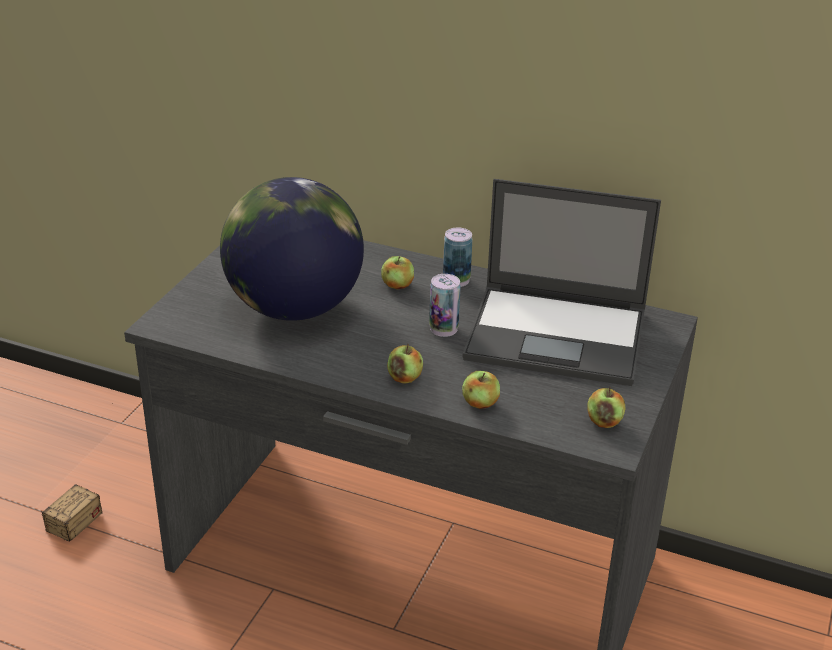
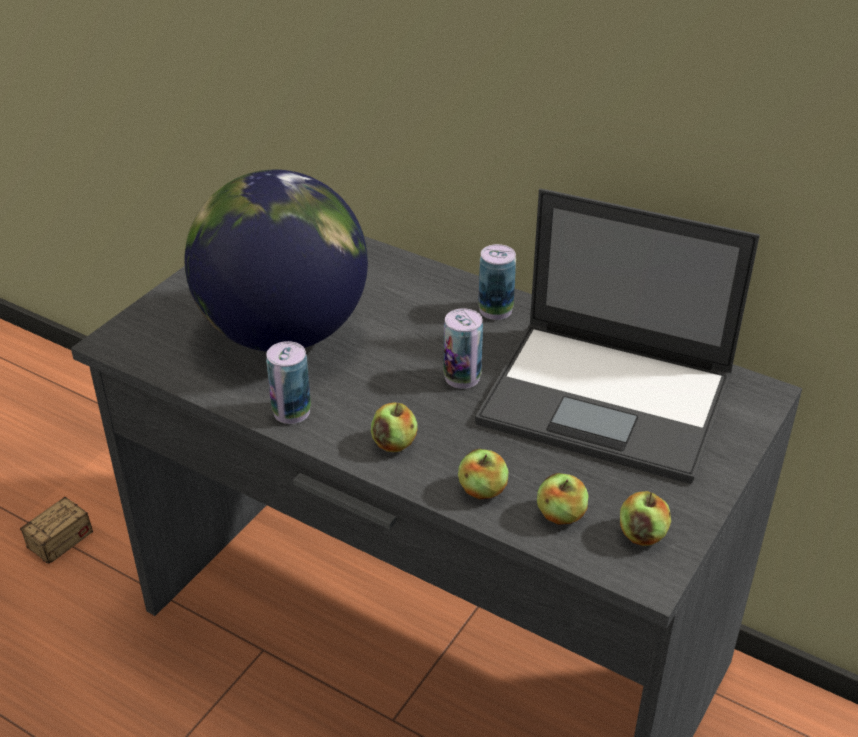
camera: 10 degrees right, 5 degrees up
apple [381,256,414,289] -> apple moved to [537,473,589,525]
none -> can [266,341,311,424]

